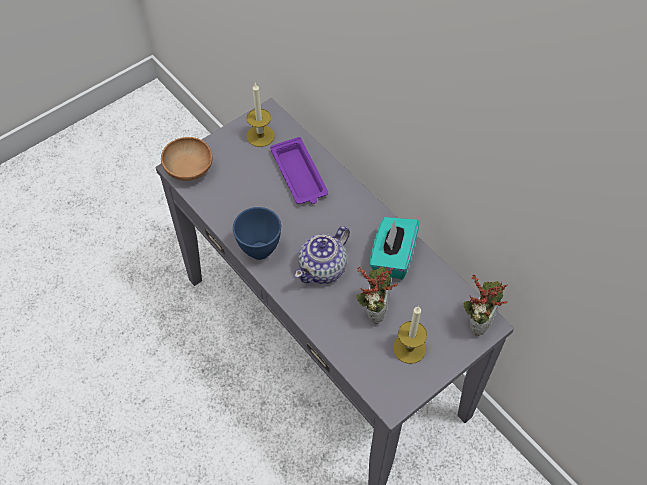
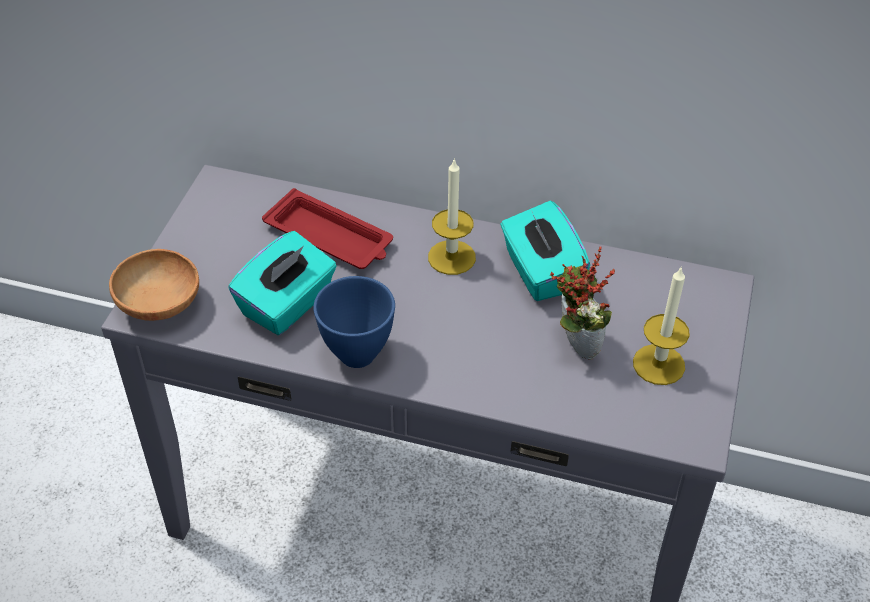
camera: 35 degrees left, 10 degrees down
candle [246,83,275,147] -> candle moved to [428,158,476,275]
purple tray [270,137,328,204] -> red tray [262,188,393,269]
teapot [294,226,350,284] -> none
potted plant [464,275,508,336] -> none
none -> turquoise tissue box [228,231,337,335]

